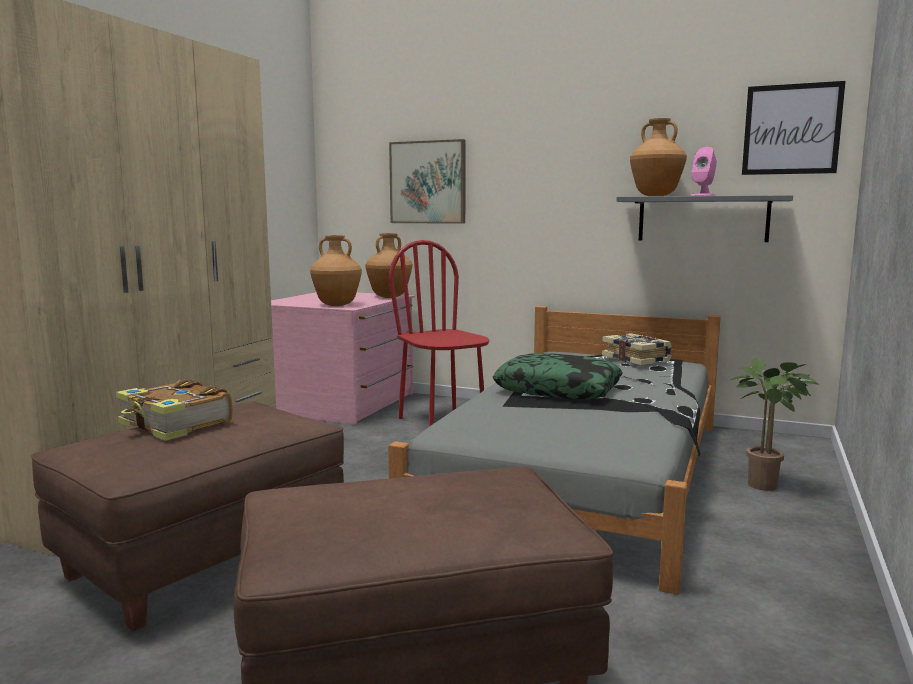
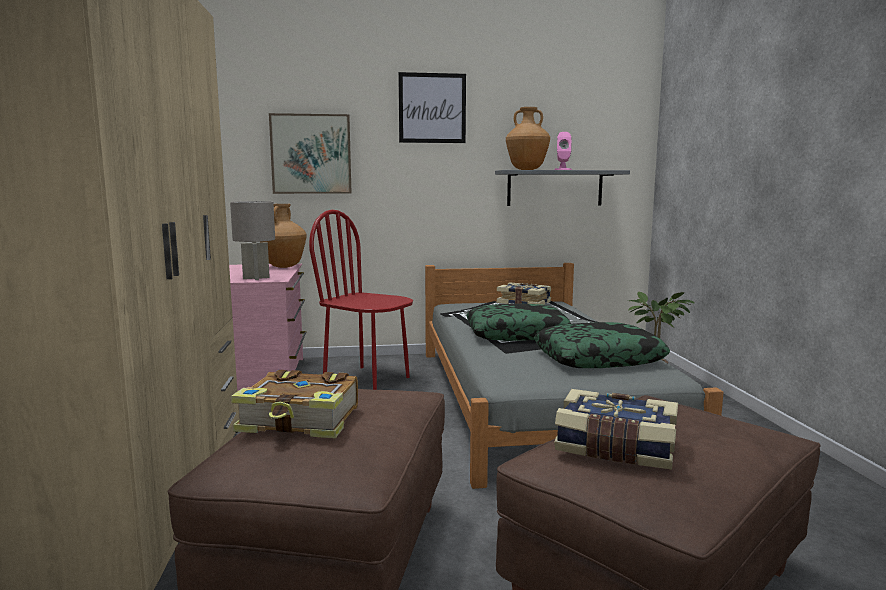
camera: 30 degrees left, 0 degrees up
brown vase [310,235,362,306] -> grey table lamp [230,201,275,280]
picture [742,81,845,175] -> picture moved to [398,72,466,143]
none -> pillow [534,322,670,368]
none -> book [554,389,678,469]

